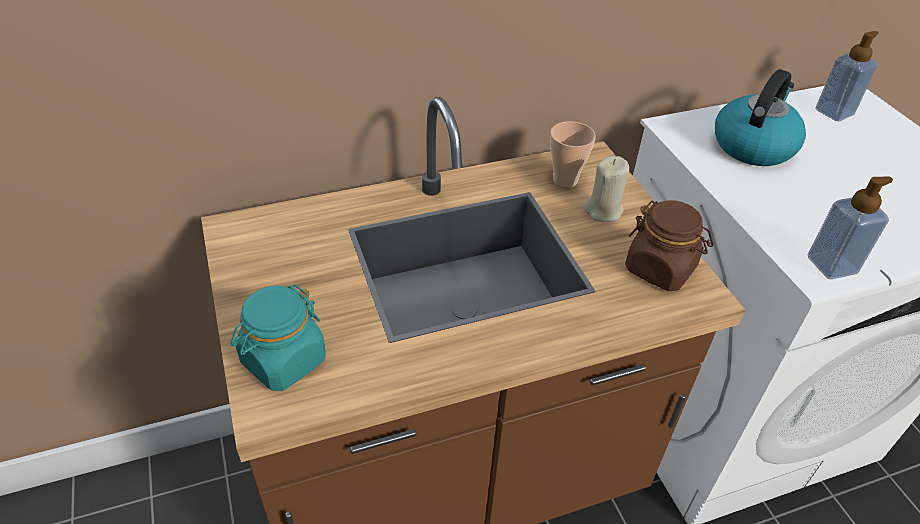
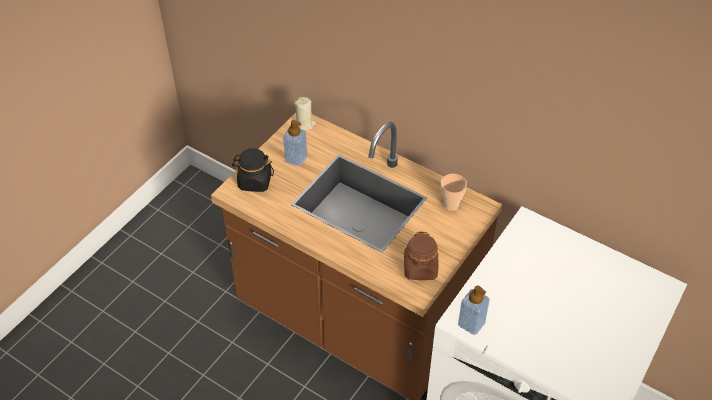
camera: 55 degrees right, 5 degrees up
turquoise jar [230,284,326,391] -> black jar [232,148,274,192]
beige candle [584,156,629,222] -> beige candle moved to [294,97,316,130]
kettle [715,69,806,166] -> none
soap dispenser [815,31,879,121] -> soap dispenser moved to [283,120,307,166]

